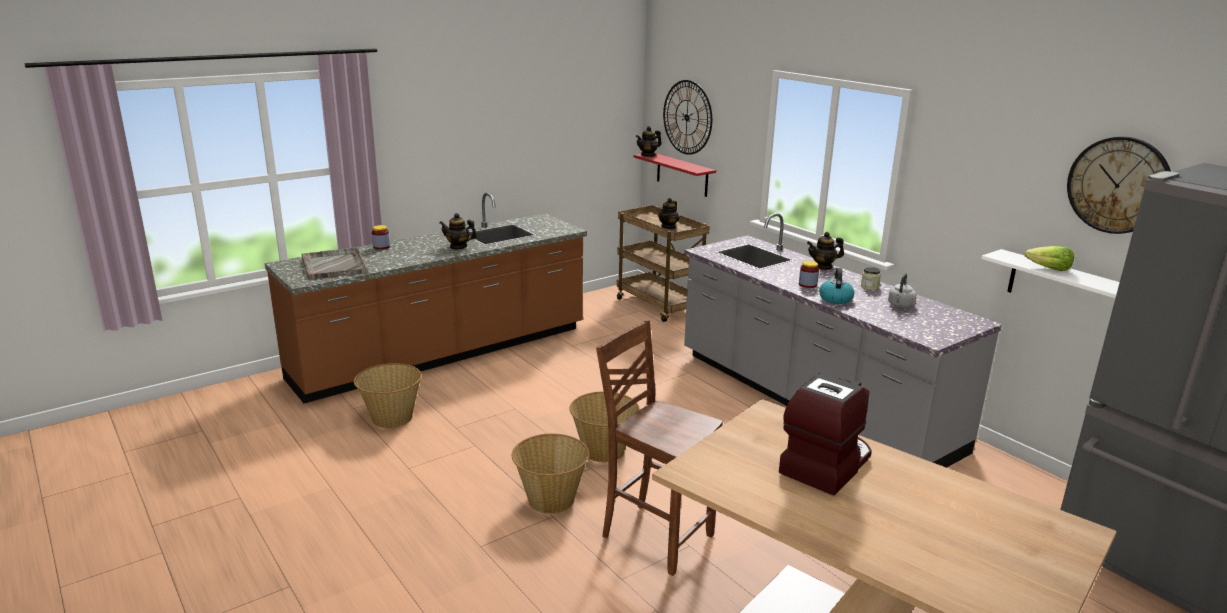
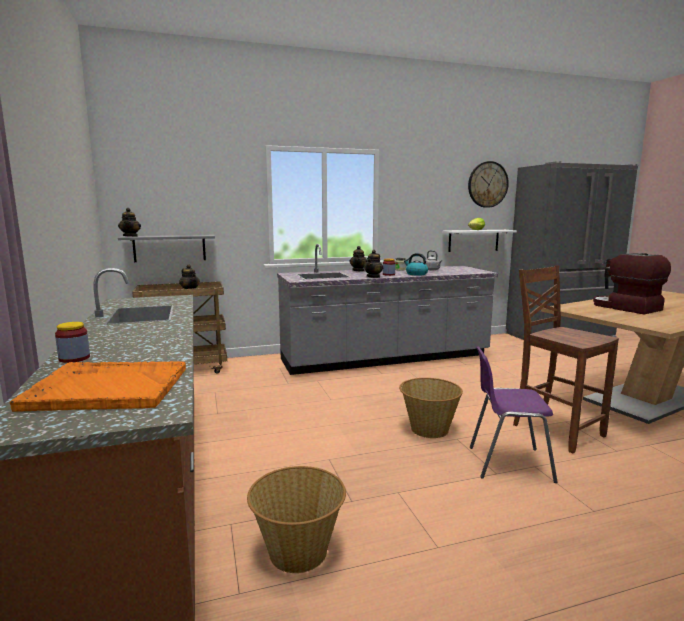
camera: 70 degrees left, 10 degrees down
grey tray [301,247,368,279] -> orange tray [10,361,186,412]
teapot [439,213,477,250] -> teapot moved to [364,250,383,278]
basket [512,433,589,514] -> purple chair [470,346,557,483]
brown chair [596,320,723,576] -> brown chair turned 90 degrees clockwise [513,265,619,453]
red shelf [633,153,716,197] -> grey shelf [118,235,215,262]
wall clock [663,80,712,155] -> none

